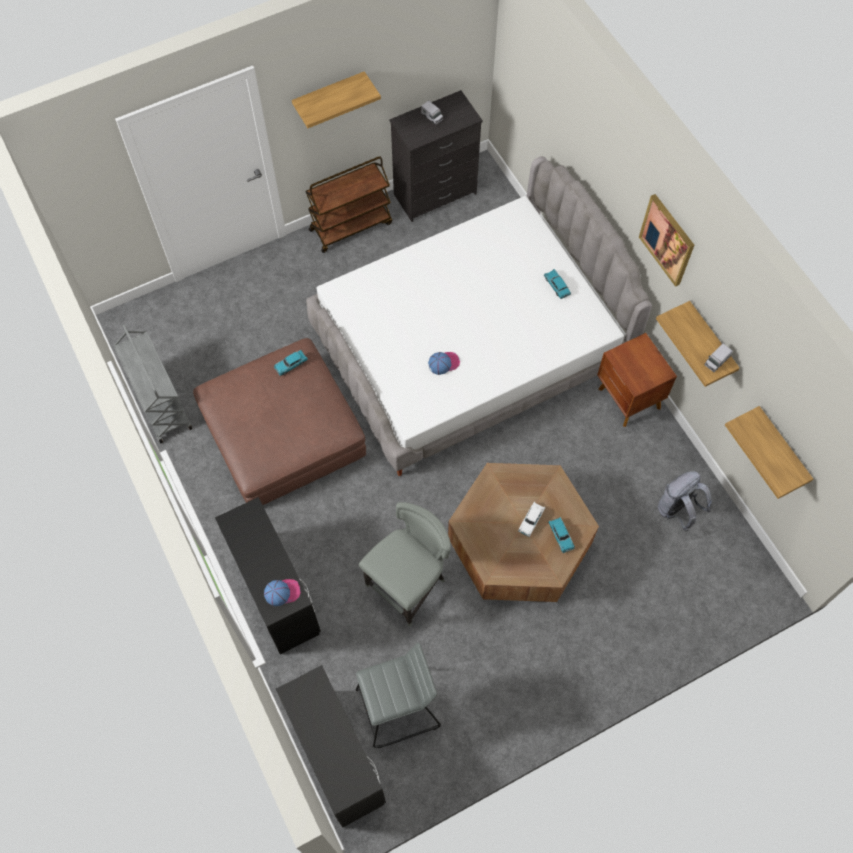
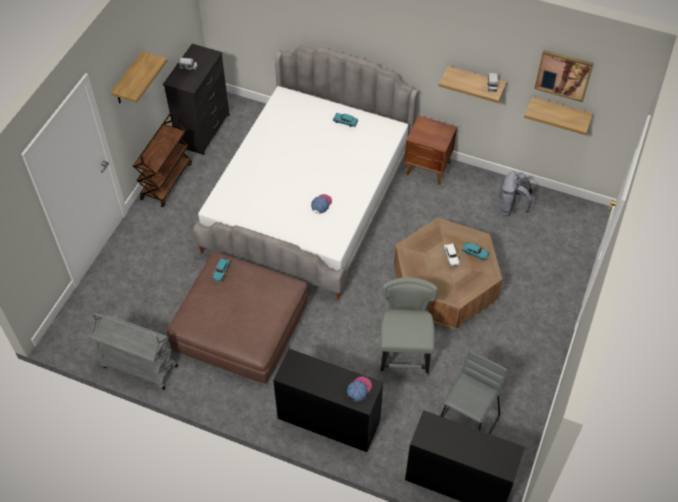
camera: 40 degrees left, 10 degrees down
picture [639,194,694,287] -> picture moved to [534,50,594,103]

